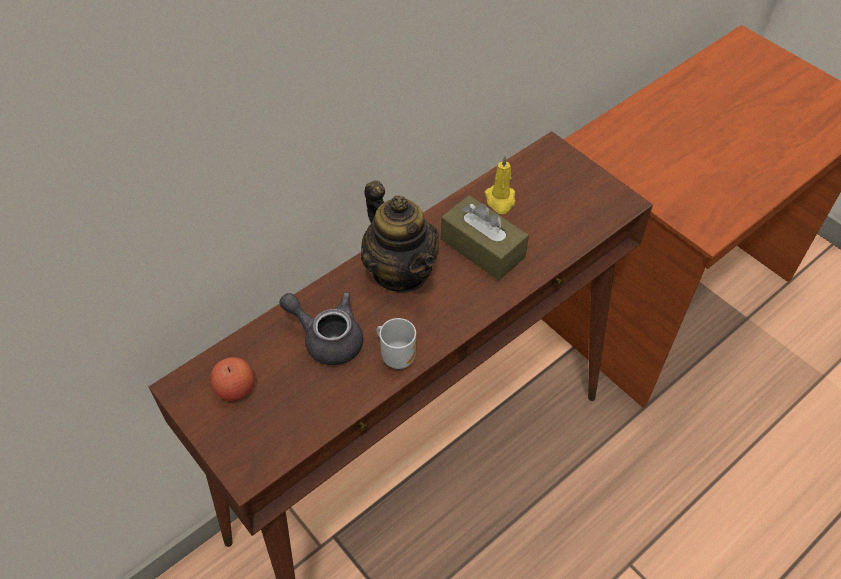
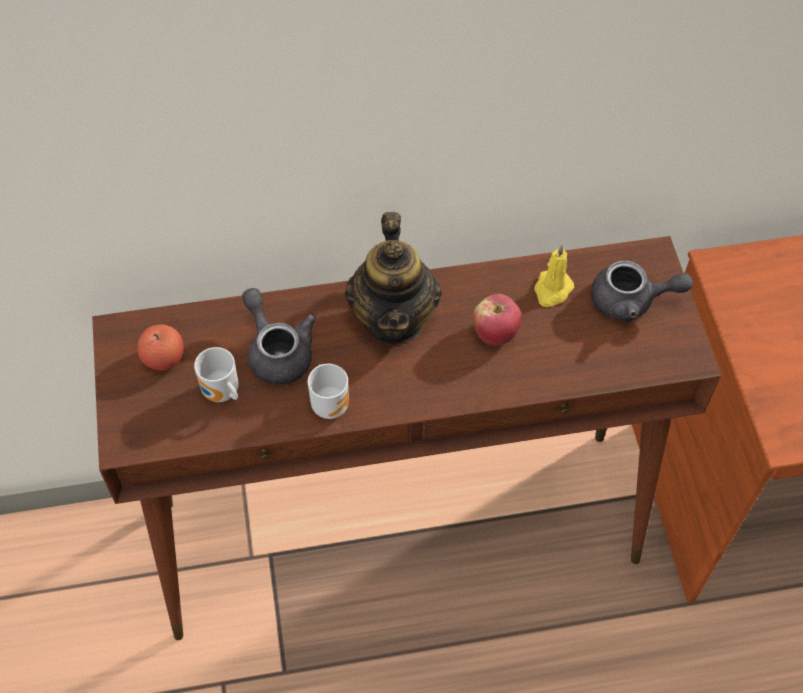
camera: 30 degrees right, 5 degrees up
brown tissue box [441,195,529,280] -> apple [473,294,521,346]
none -> mug [194,347,238,402]
none -> grey teapot [591,260,693,322]

